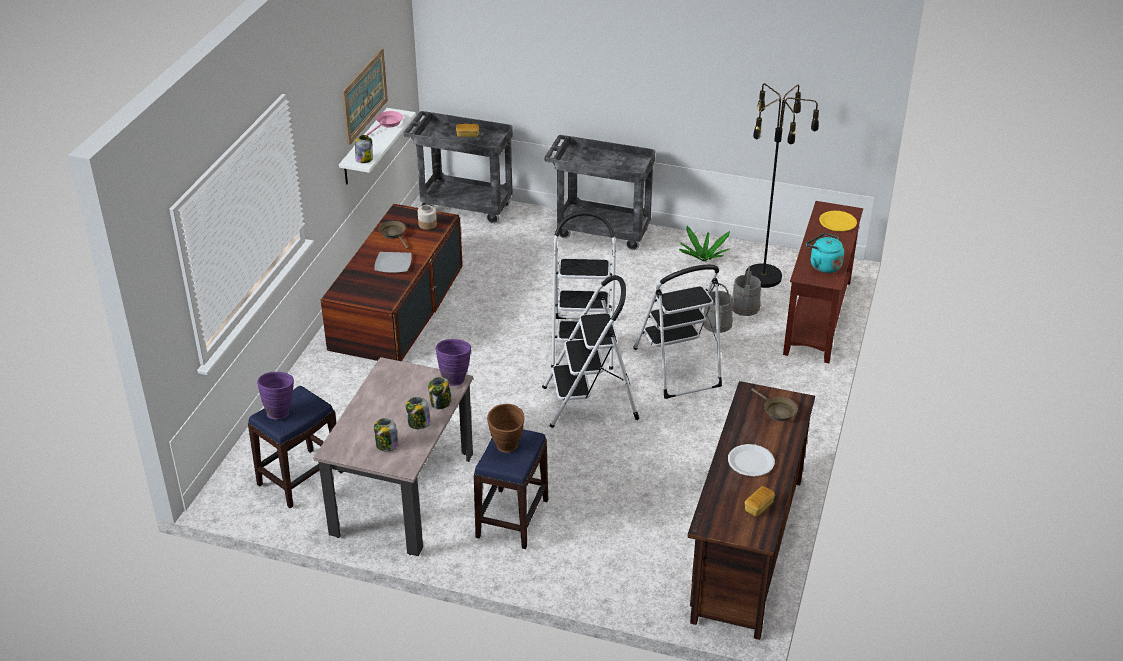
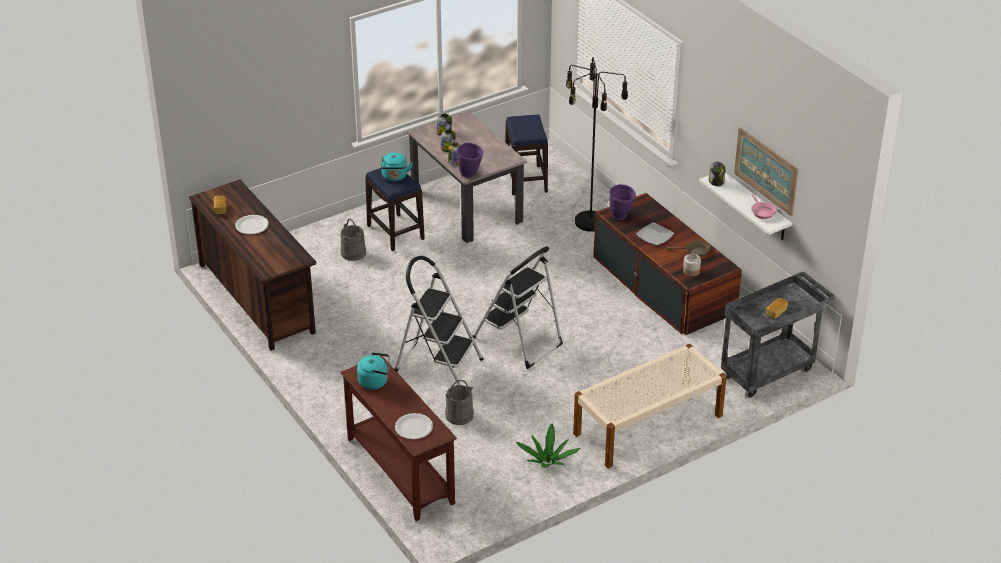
camera: 130 degrees right, 0 degrees up
purple vase [257,372,294,420] -> purple vase moved to [609,184,636,220]
brown vase [487,404,524,453] -> turquoise kettle [381,153,413,181]
step ladder [542,275,639,428] -> none
grey cart [545,135,655,250] -> beige bench [573,344,727,469]
grey bucket [732,266,761,316] -> grey bucket moved to [340,219,366,261]
floor lamp [745,83,819,288] -> floor lamp moved to [566,57,628,232]
brown frying pan [751,388,798,421] -> none
yellow plate [819,211,857,231] -> white plate [395,413,433,439]

